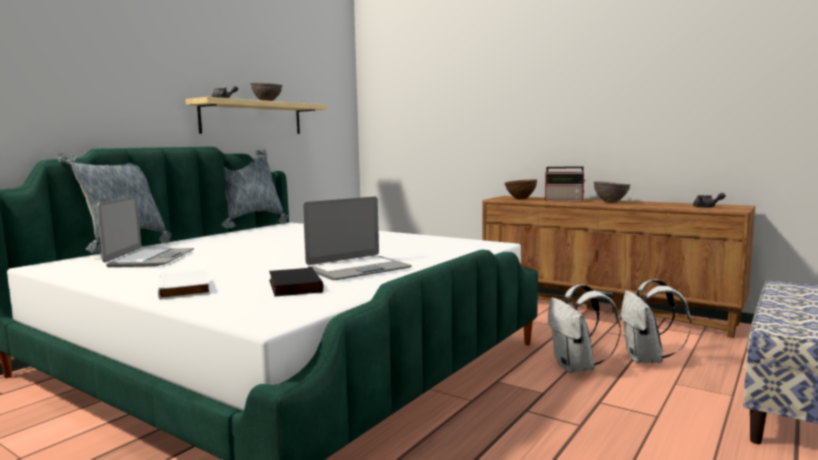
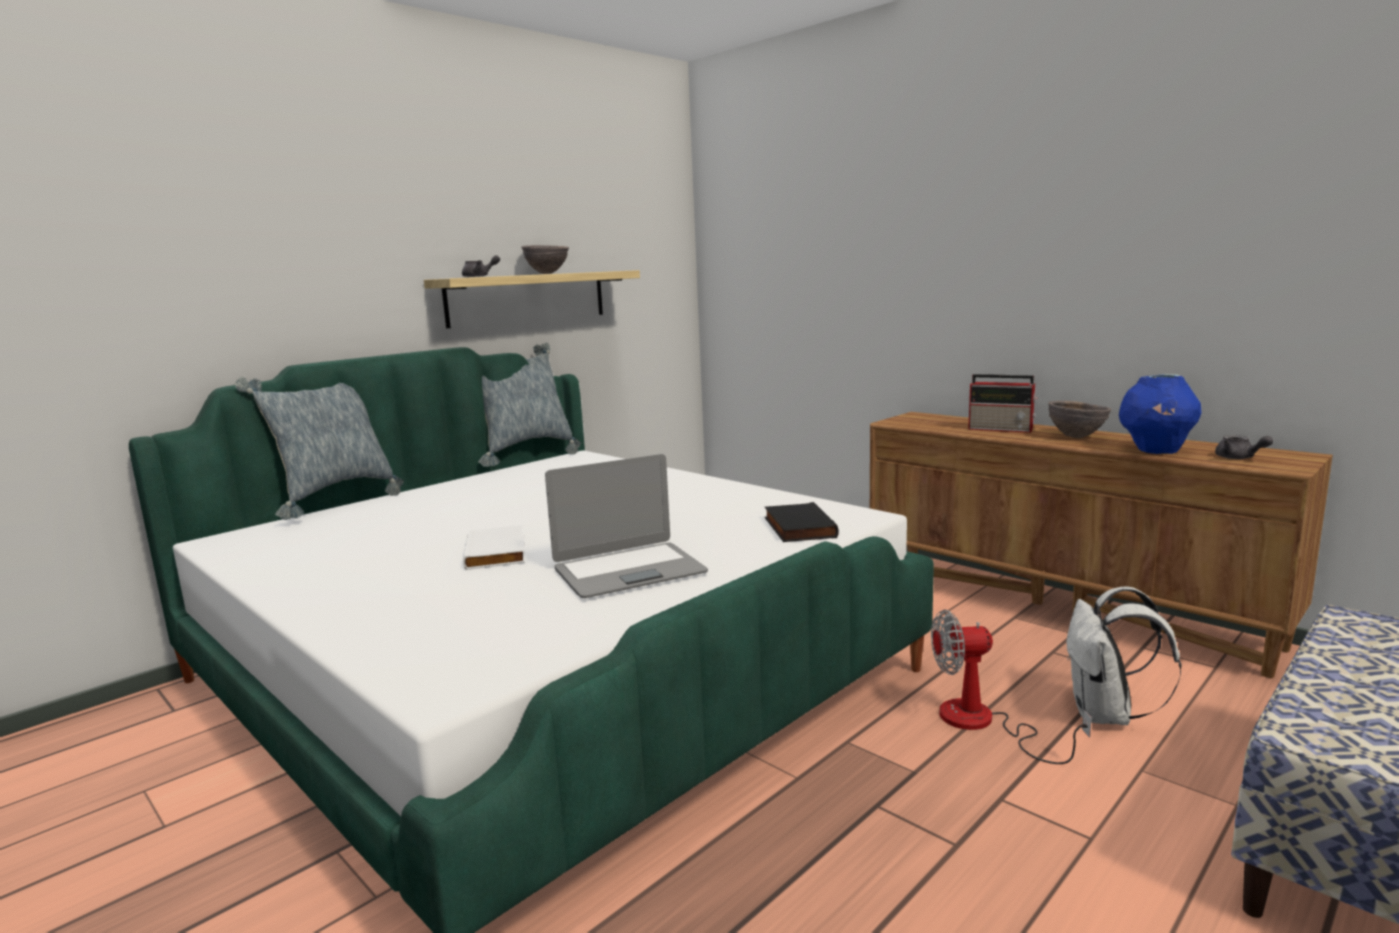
camera: 10 degrees right, 5 degrees up
laptop [97,196,194,267] -> none
white book [158,269,211,300] -> white book moved to [463,525,525,570]
black book [269,267,324,296] -> black book moved to [765,502,839,542]
brown bowl [504,179,537,199] -> none
white backpack [548,284,621,373] -> fan [931,610,1092,764]
none -> blue vase [1119,374,1202,454]

